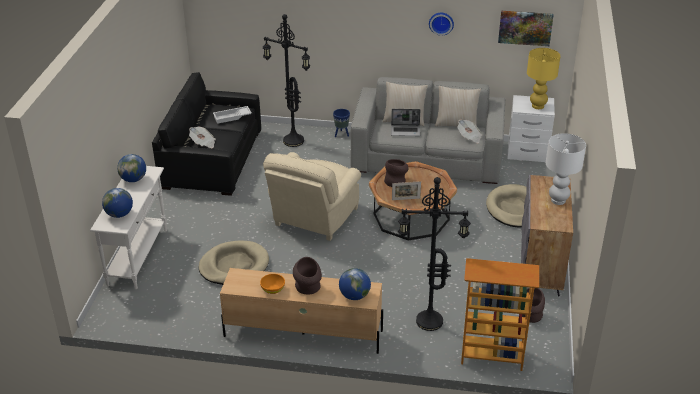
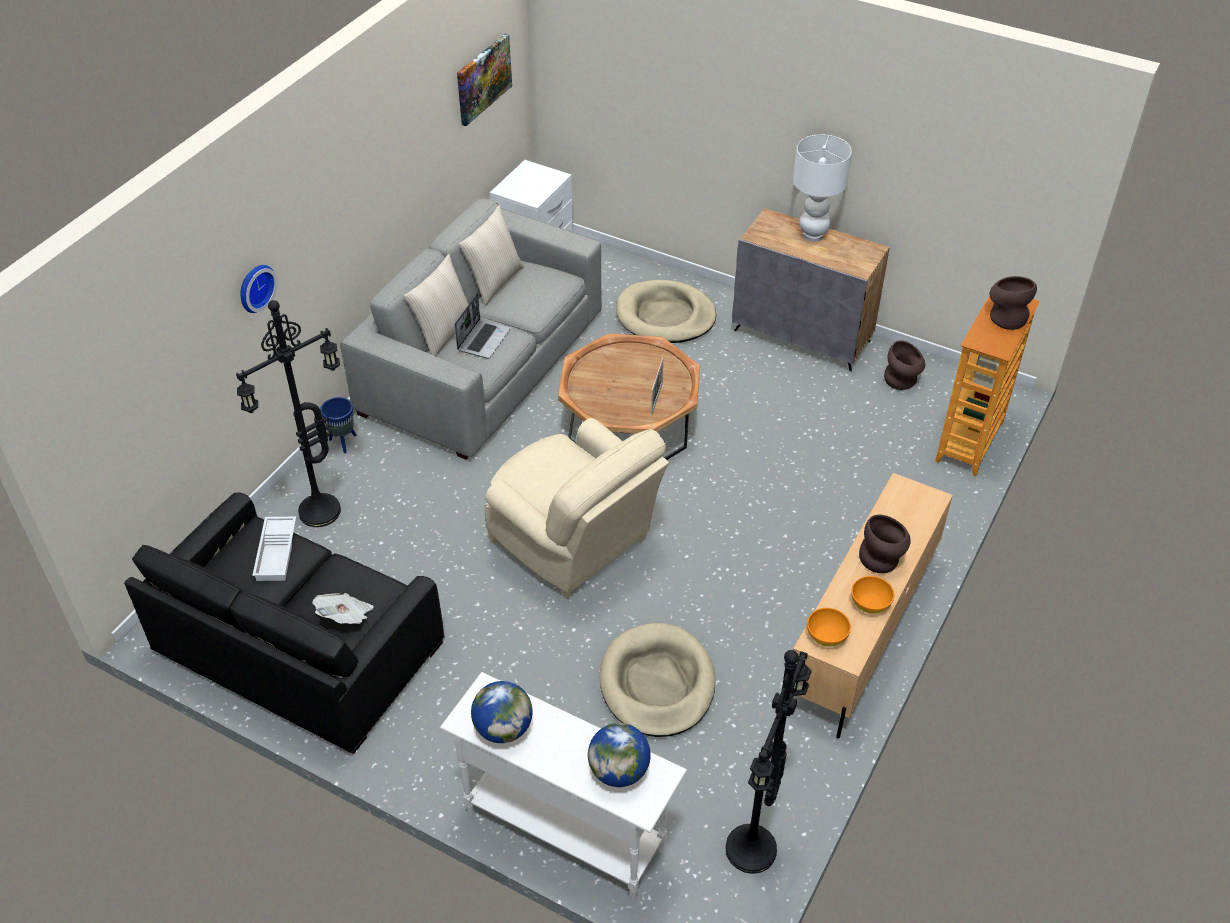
camera: 70 degrees left, 10 degrees up
globe [339,268,371,300] -> none
brown vase [384,159,409,187] -> brown vase moved to [990,276,1037,330]
black floor lamp [398,177,471,331] -> black floor lamp moved to [725,650,812,874]
wall clock [429,13,454,36] -> wall clock moved to [241,265,277,313]
newspaper [457,119,482,143] -> none
yellow table lamp [527,48,560,109] -> none
none -> orange bowl [807,608,851,647]

